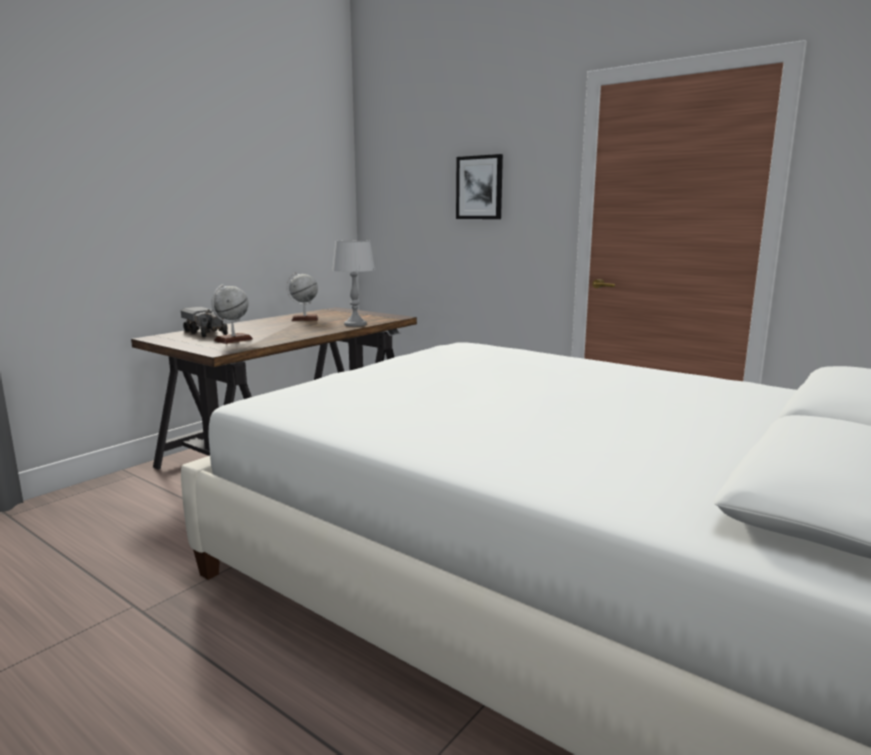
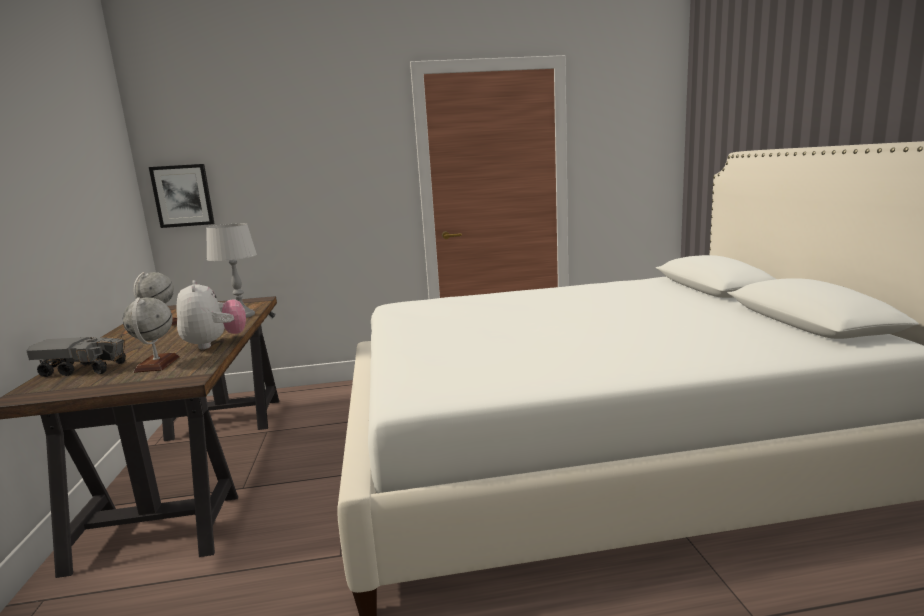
camera: 45 degrees left, 0 degrees up
picture [456,154,503,219] -> picture moved to [149,164,215,228]
none -> plush toy [177,280,246,349]

